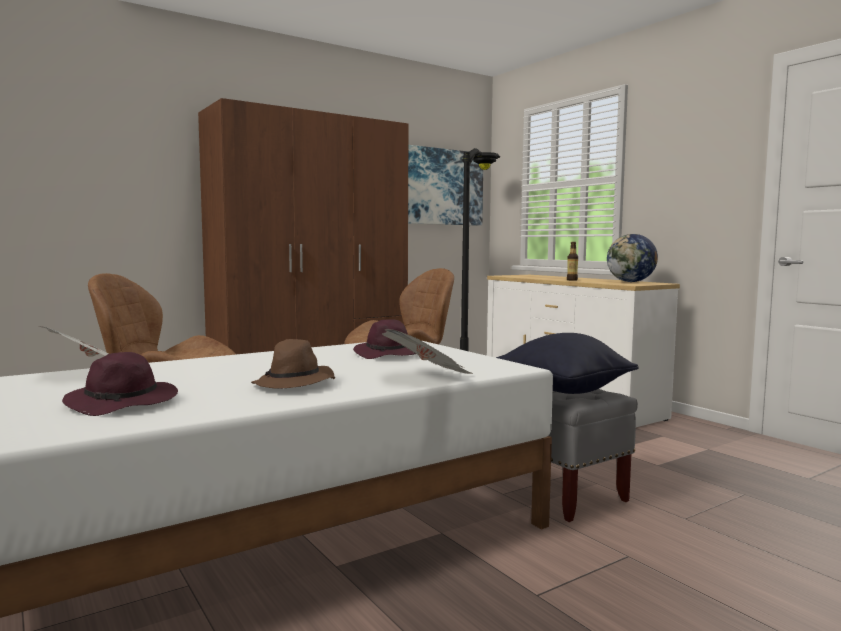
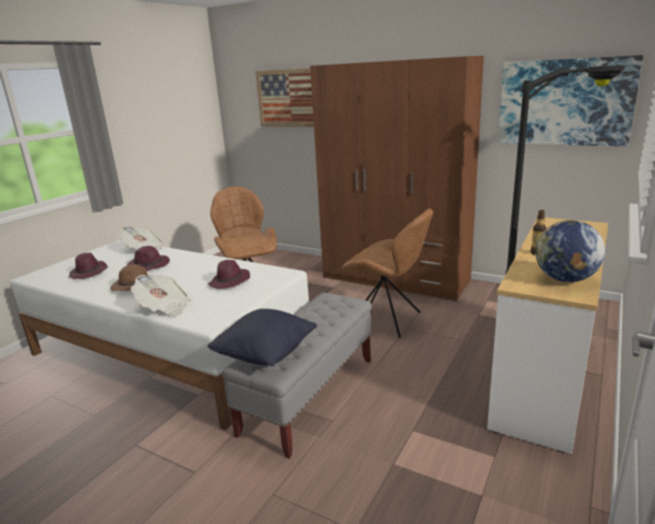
camera: 65 degrees right, 15 degrees up
none -> purple hat [127,246,170,271]
none -> picture [256,68,314,127]

